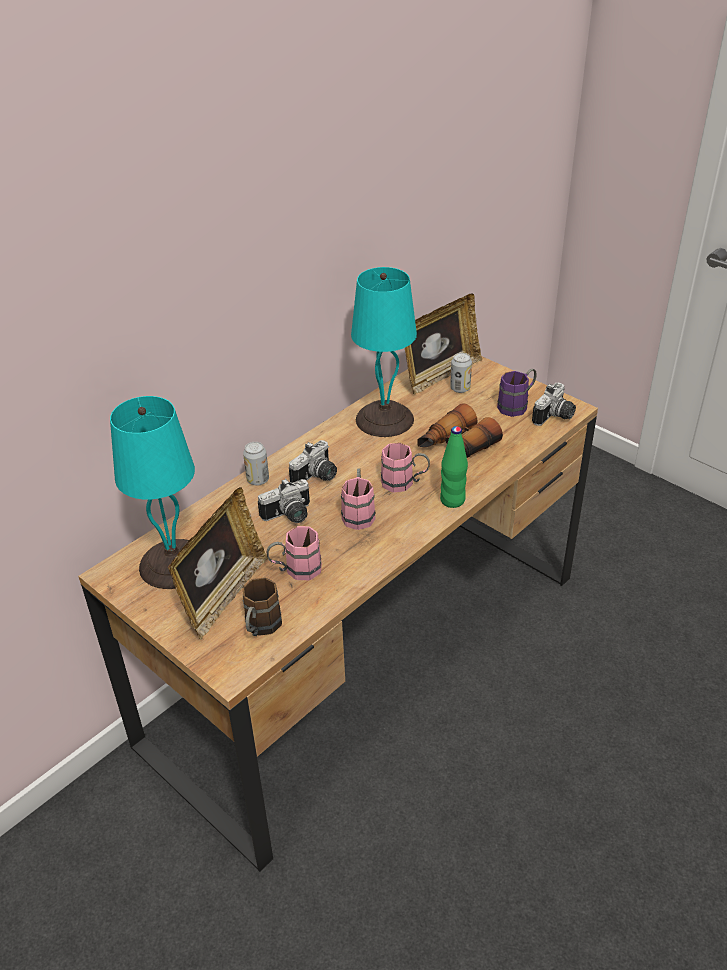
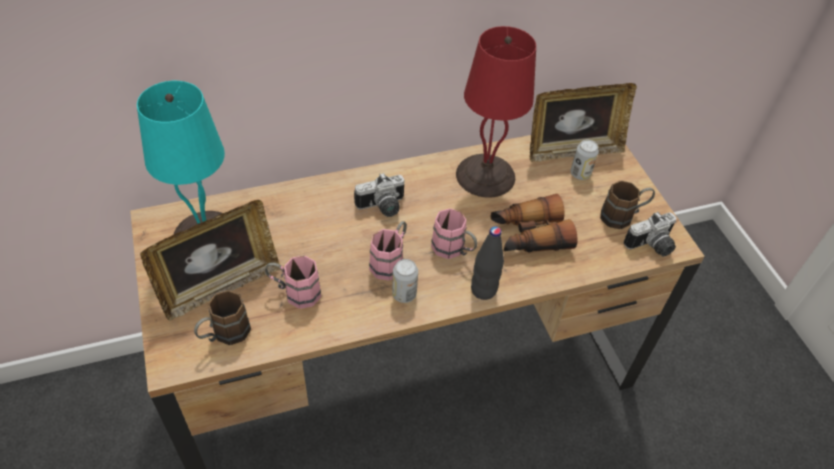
camera: 25 degrees right, 10 degrees up
can [243,442,269,486] -> can moved to [392,259,418,303]
camera [258,478,310,523] -> none
turquoise table lamp [351,267,417,437] -> red table lamp [456,26,536,198]
green bottle [440,426,468,508] -> black bottle [471,226,504,300]
purple mug [497,369,537,417] -> brown mug [600,181,655,229]

